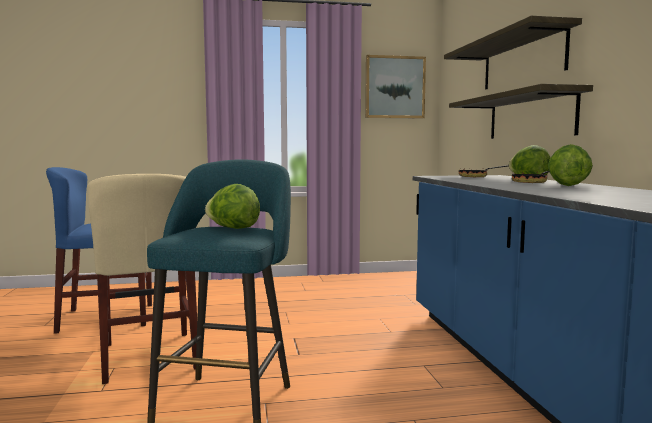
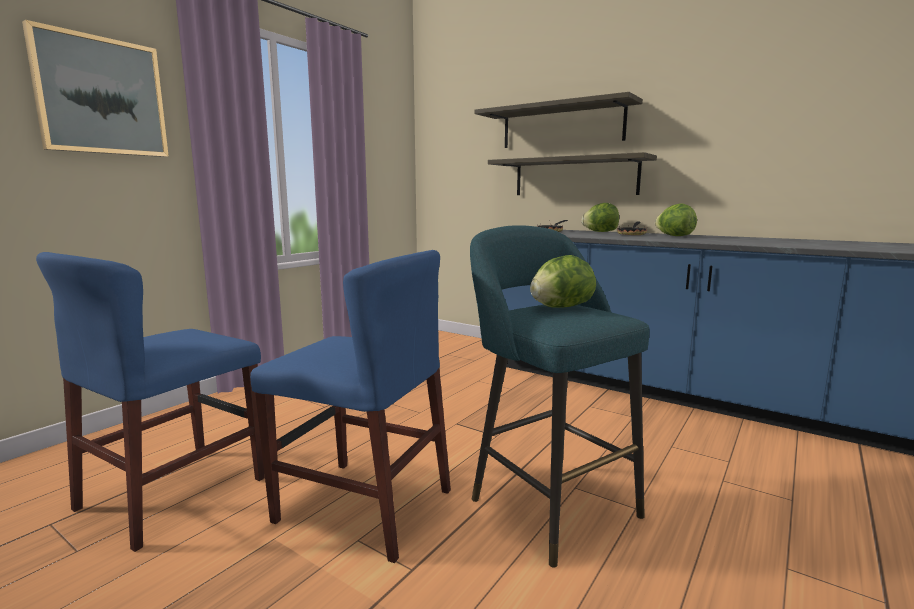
camera: 45 degrees left, 5 degrees up
beige chair [88,174,197,384] -> blue chair [250,250,451,563]
picture [365,55,426,119] -> picture moved to [22,20,169,157]

